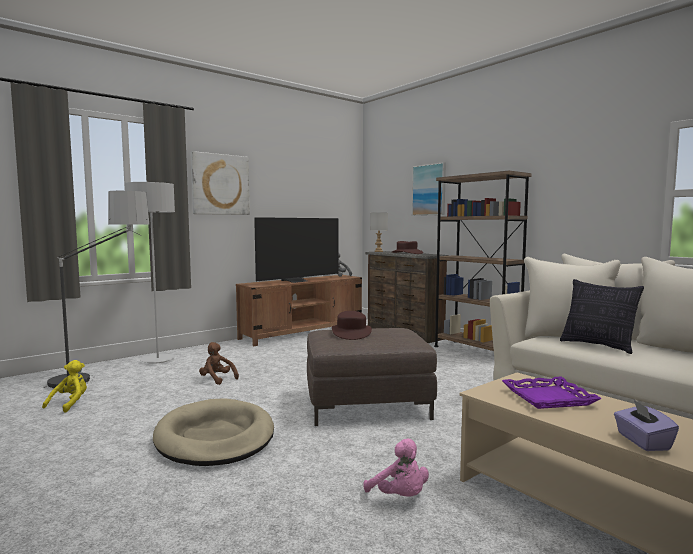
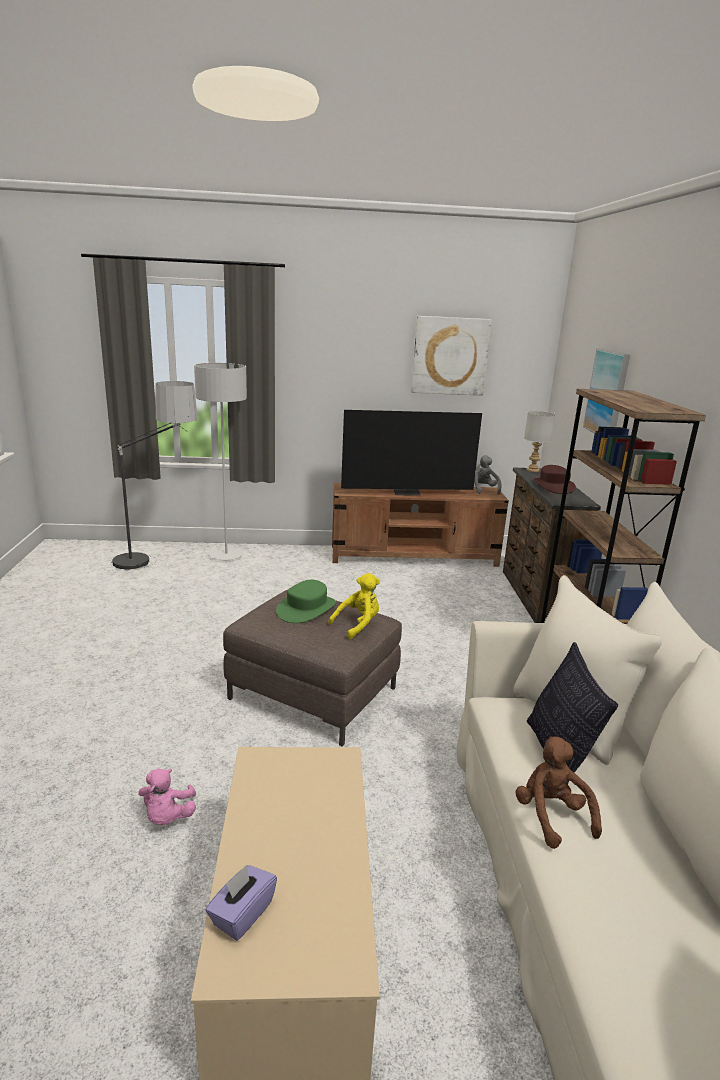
camera: 35 degrees right, 15 degrees up
yellow plush toy [42,360,87,413] -> yellow plush toy moved to [328,573,380,639]
beige dog bed [153,398,274,466] -> none
picture [191,151,250,215] -> picture moved to [411,316,492,396]
brown plush toy [199,342,239,385] -> brown plush toy moved to [515,736,602,849]
brown hat [332,311,372,340] -> green hat [276,580,336,623]
purple tray [502,377,602,409] -> none

